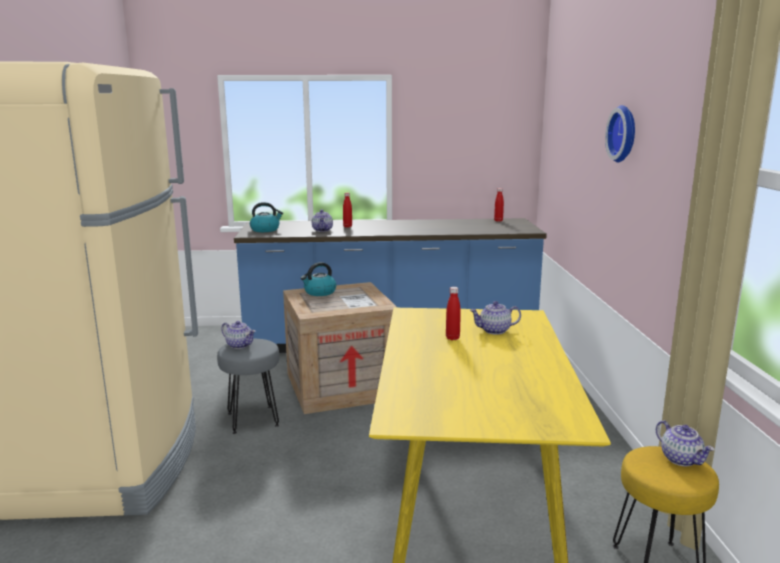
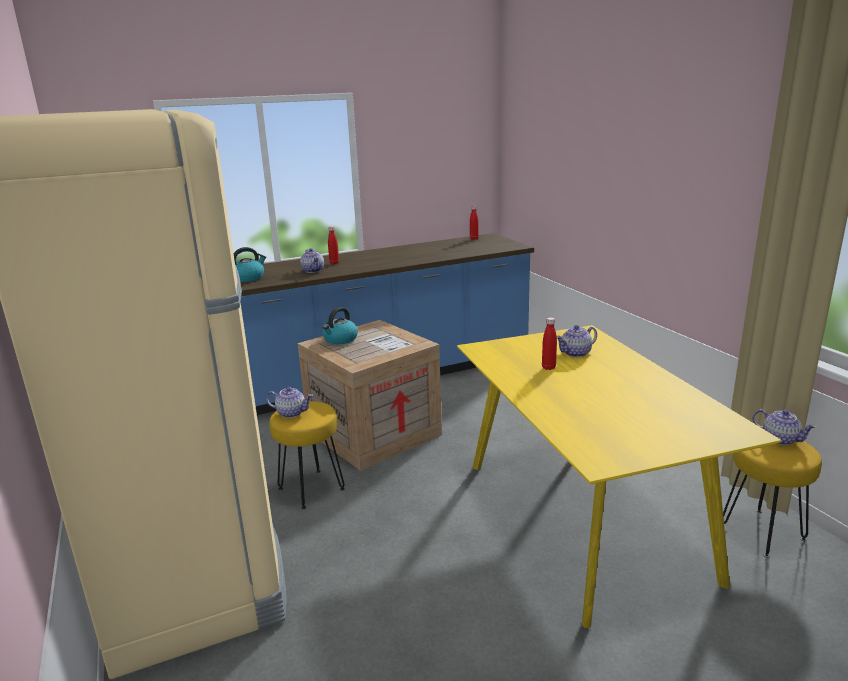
camera: 20 degrees left, 5 degrees up
grey stool [217,339,279,434] -> yellow stool [269,401,345,509]
wall clock [605,105,635,162] -> none

